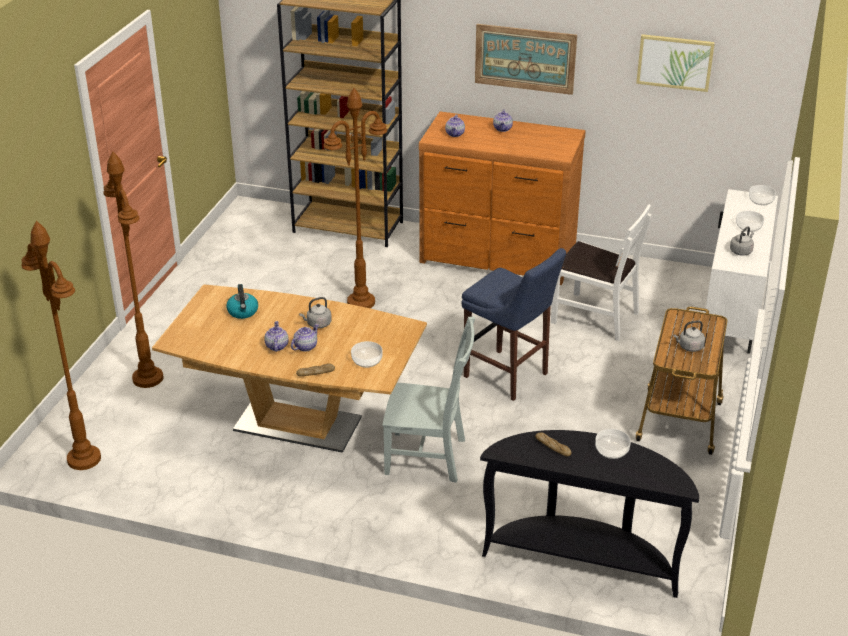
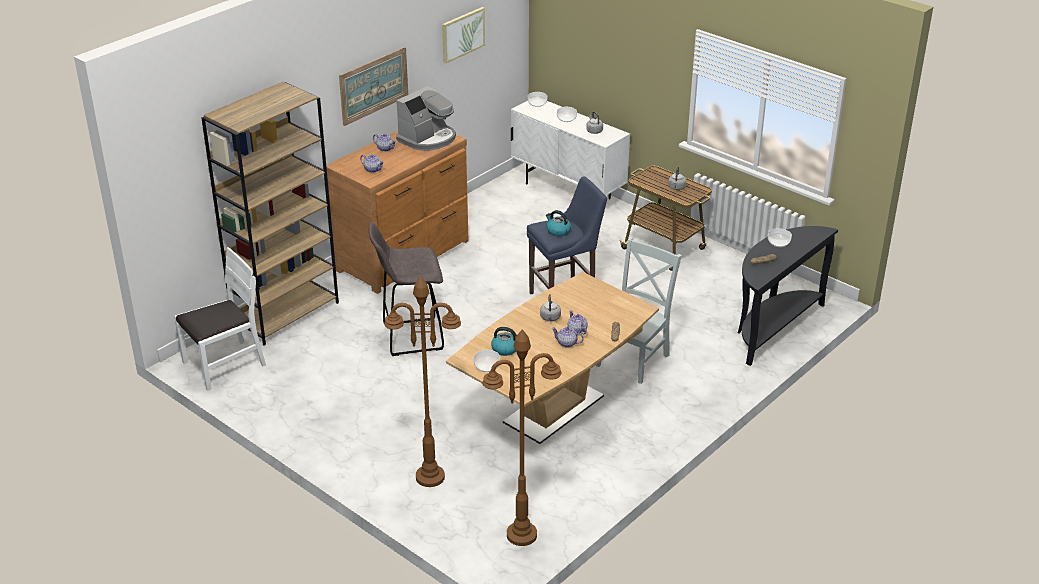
camera: 65 degrees left, 0 degrees up
brown floor lamp [323,88,387,308] -> grey stool [369,222,444,356]
bowl [351,341,383,368] -> bowl moved to [474,350,500,372]
white chair [551,204,652,341] -> white chair moved to [174,247,266,391]
none -> coffee machine [396,86,456,151]
none -> kettle [546,210,571,236]

